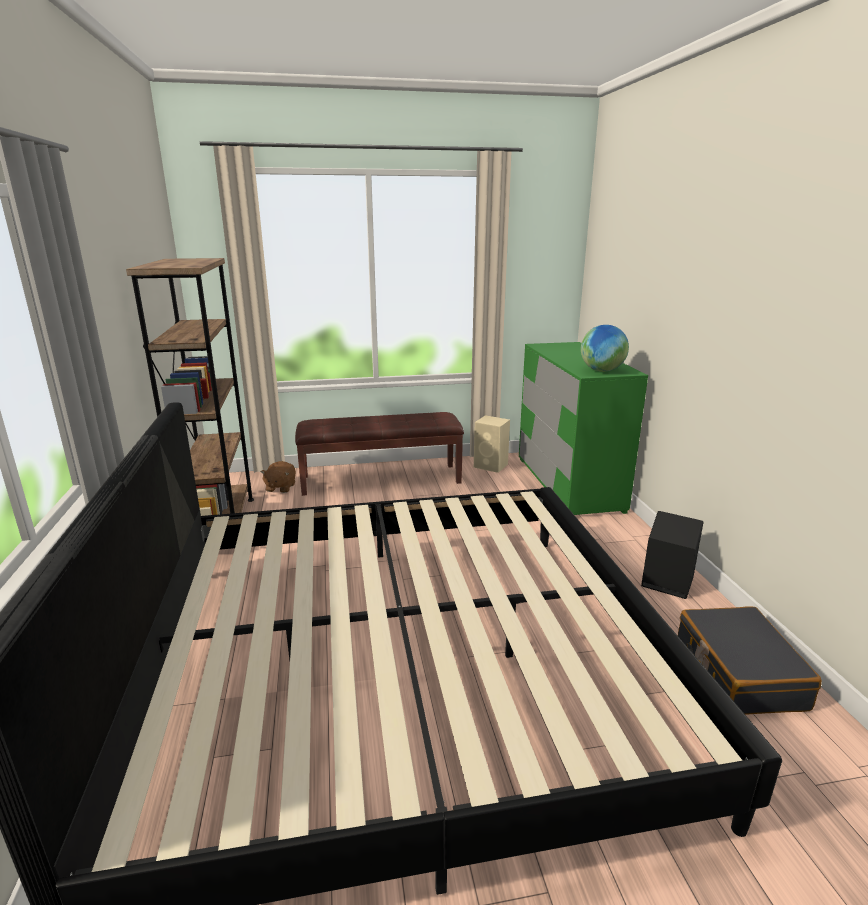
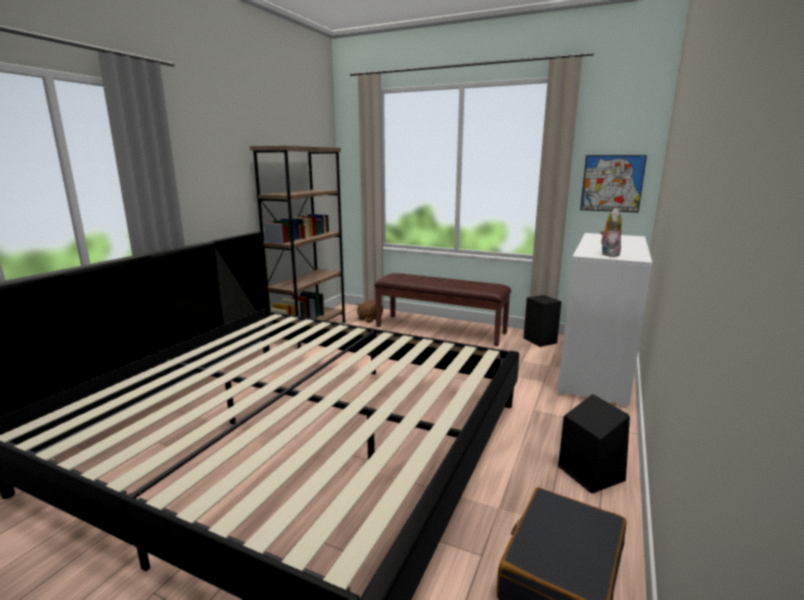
camera: 35 degrees right, 5 degrees down
beige speaker [474,415,510,473] -> black speaker [523,295,562,347]
green dresser [519,342,648,515] -> white dresser [558,233,652,408]
globe [581,325,629,372] -> plush toy [600,208,622,257]
none -> picture [580,155,647,213]

